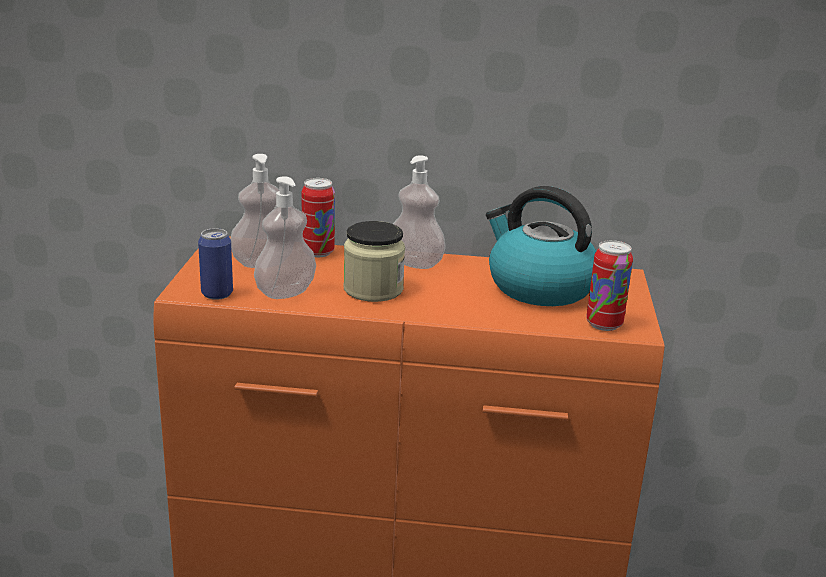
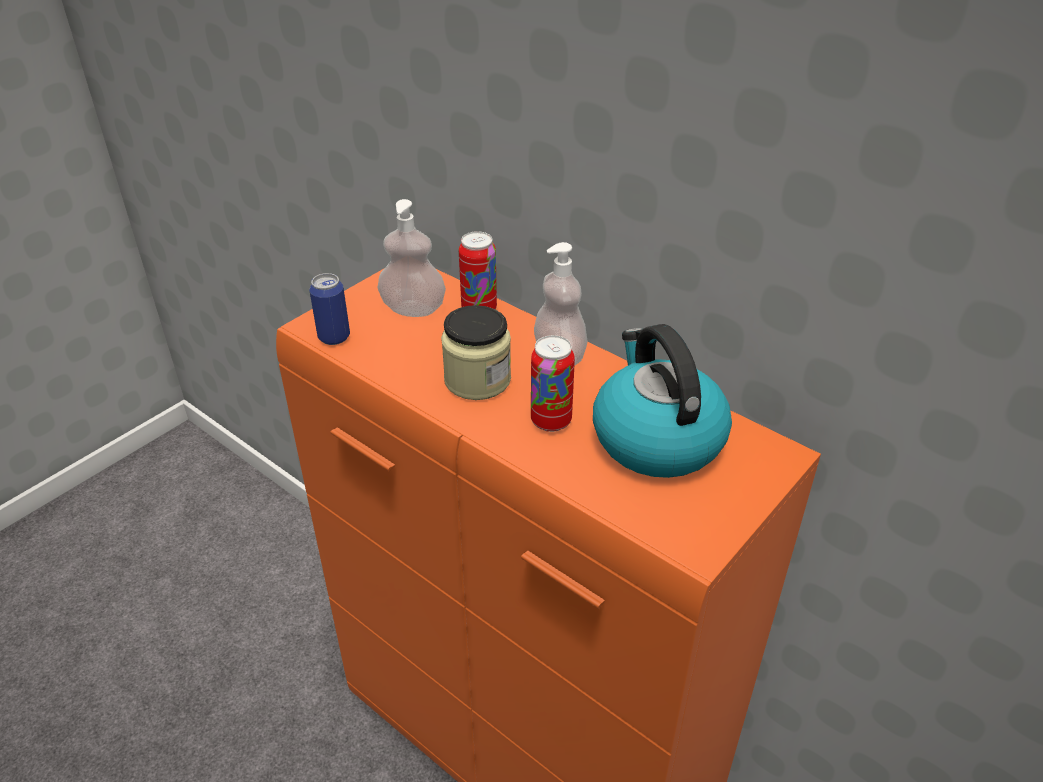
camera: 35 degrees right, 15 degrees up
soap dispenser [254,176,316,299] -> none
can [586,240,633,331] -> can moved to [531,335,575,432]

